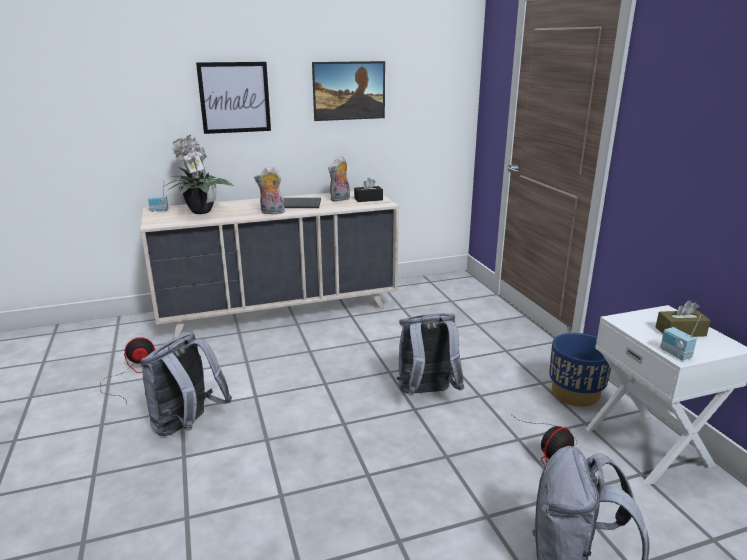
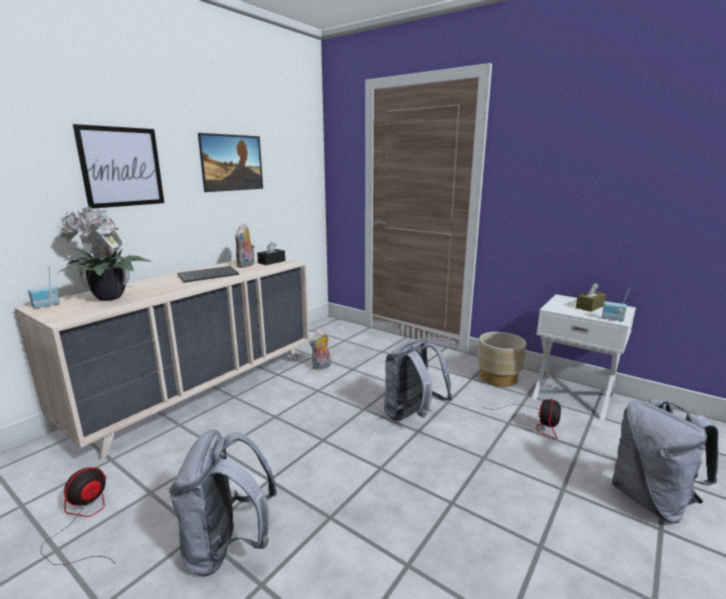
camera: 35 degrees left, 5 degrees down
plush toy [254,167,285,214] -> plush toy moved to [309,330,331,370]
blue planter [549,333,611,407] -> beige planter [478,332,527,387]

